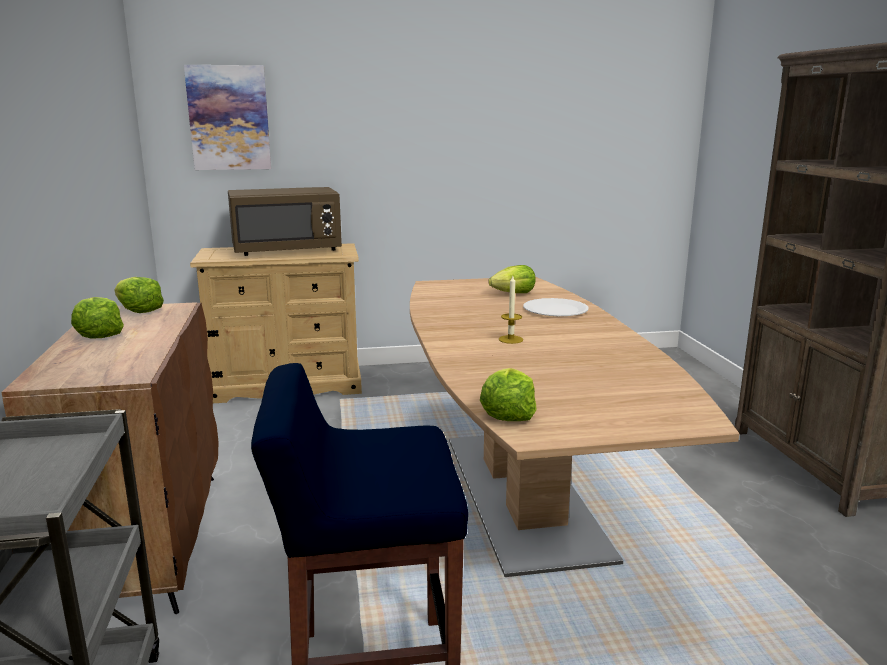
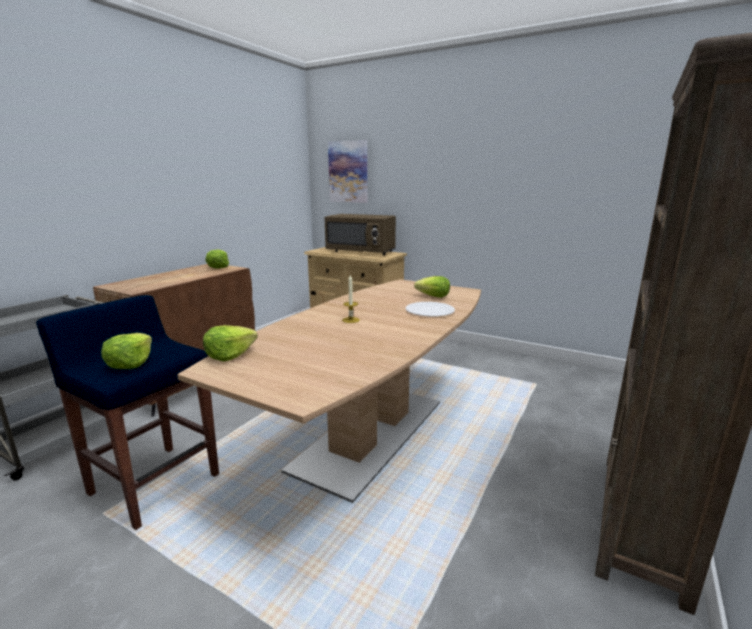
camera: 40 degrees right, 0 degrees up
lettuce [71,297,124,339] -> lettuce moved to [101,333,152,369]

